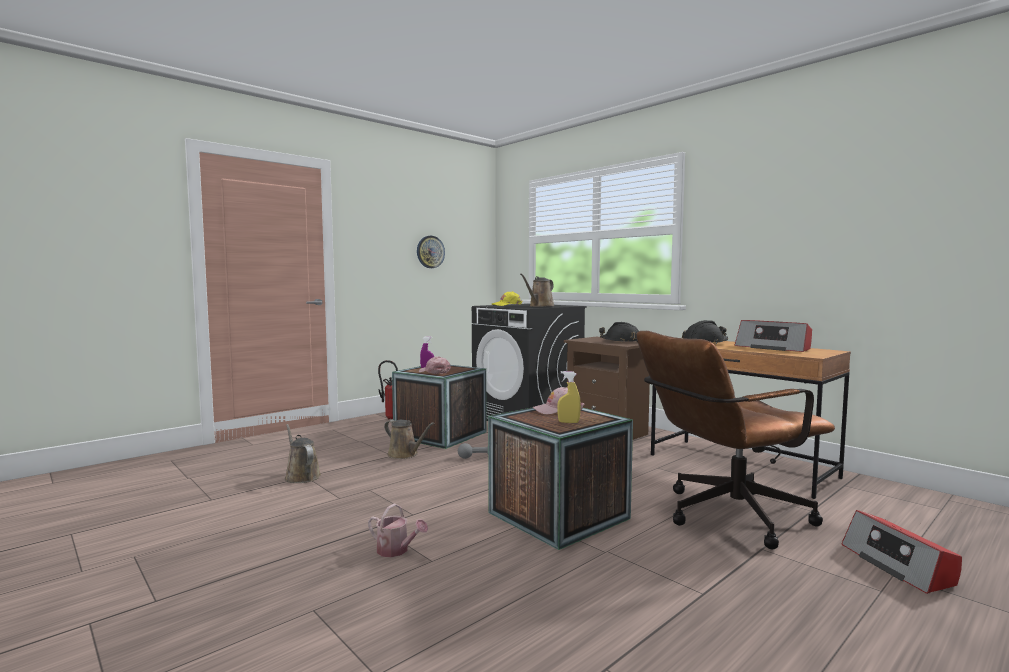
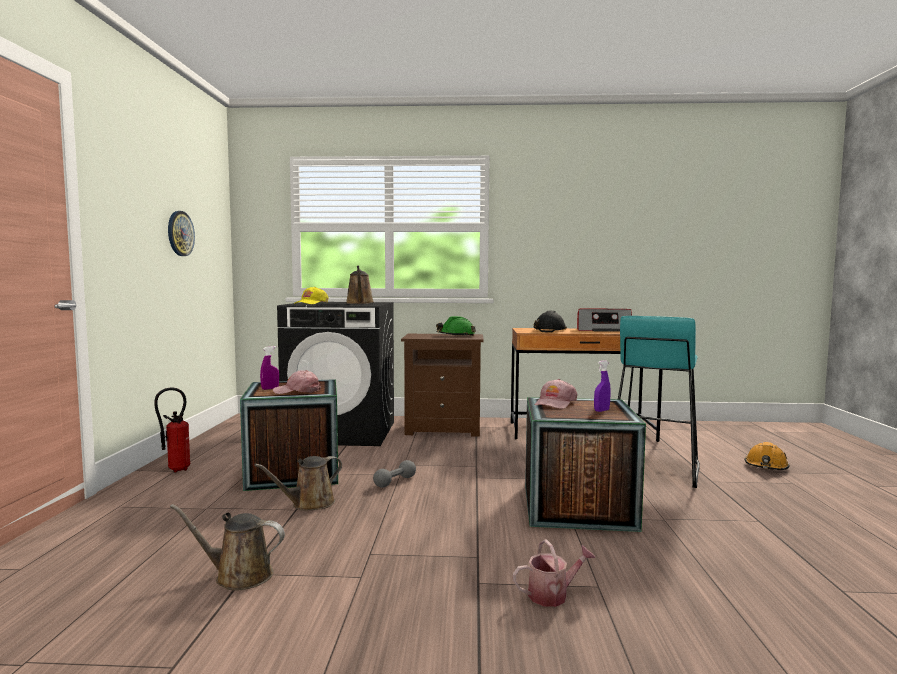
camera: 45 degrees left, 0 degrees up
brown watering can [384,420,435,459] -> brown watering can turned 150 degrees clockwise [254,456,342,511]
yellow spray bottle [557,371,581,423] -> purple spray bottle [594,360,611,412]
black hard hat [599,322,639,343] -> green hard hat [436,316,476,336]
brown office chair [637,331,835,549] -> turquoise stool [618,316,700,488]
radio [841,510,962,594] -> orange hard hat [745,442,790,470]

